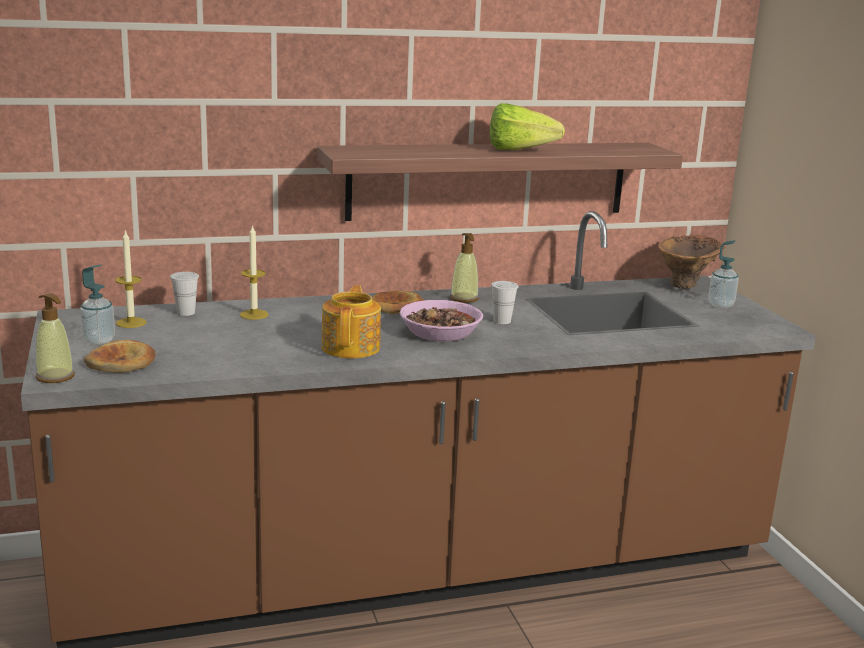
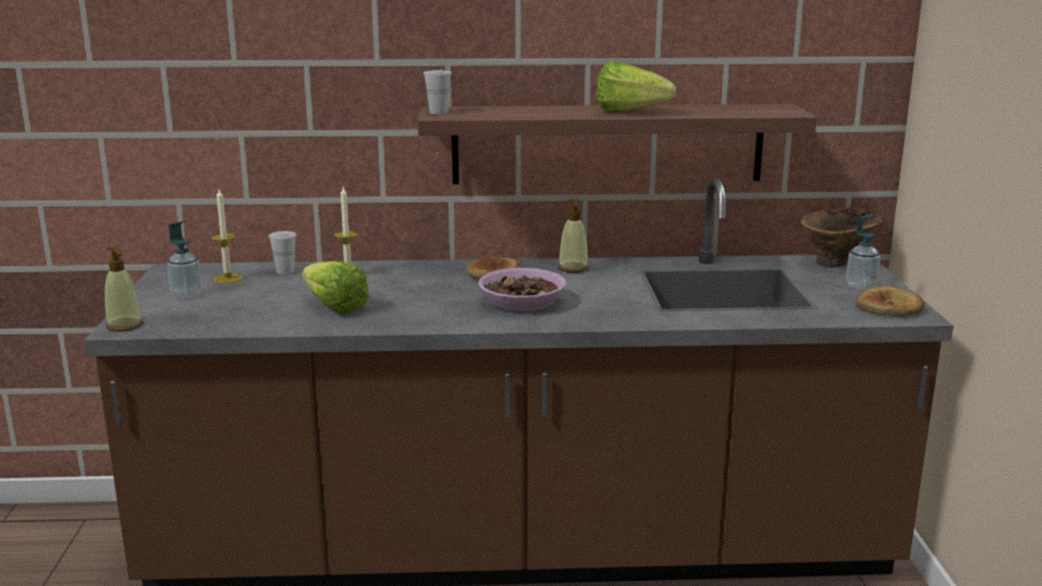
camera: 15 degrees right, 0 degrees up
bread [84,340,156,373] -> bread moved to [856,286,925,316]
teapot [321,285,381,358] -> none
white cup [491,281,518,324] -> white cup moved to [423,70,452,114]
none -> lettuce [302,261,369,314]

